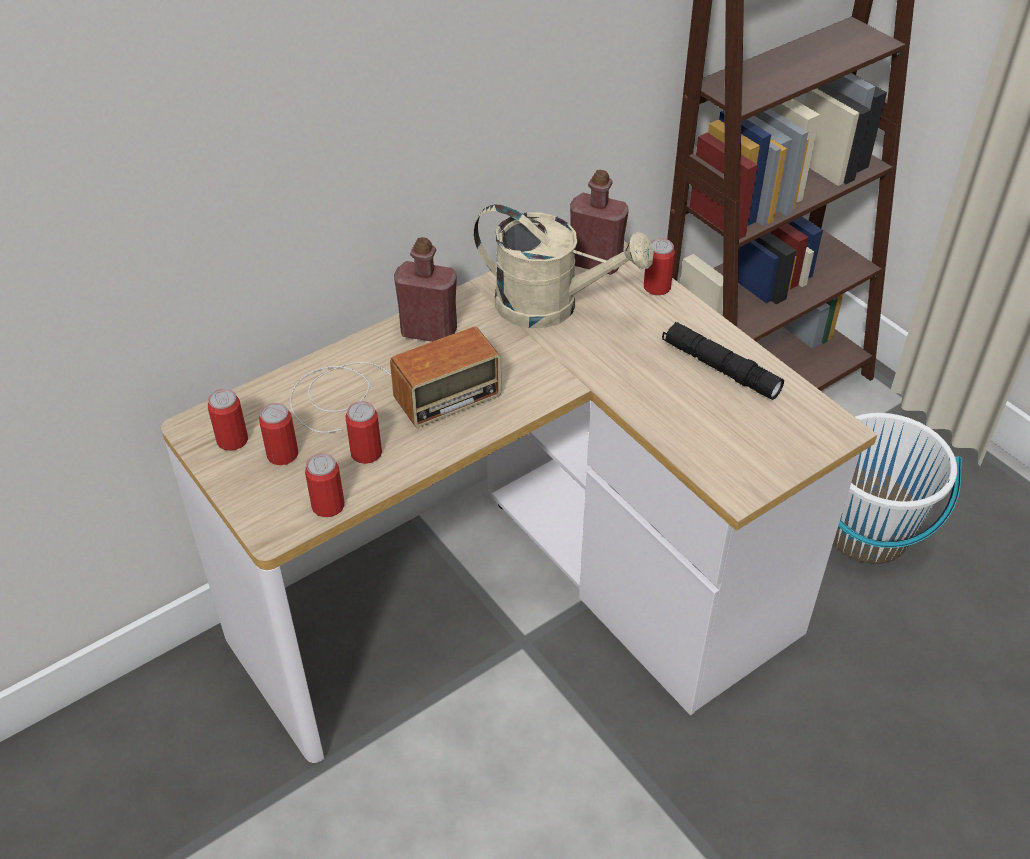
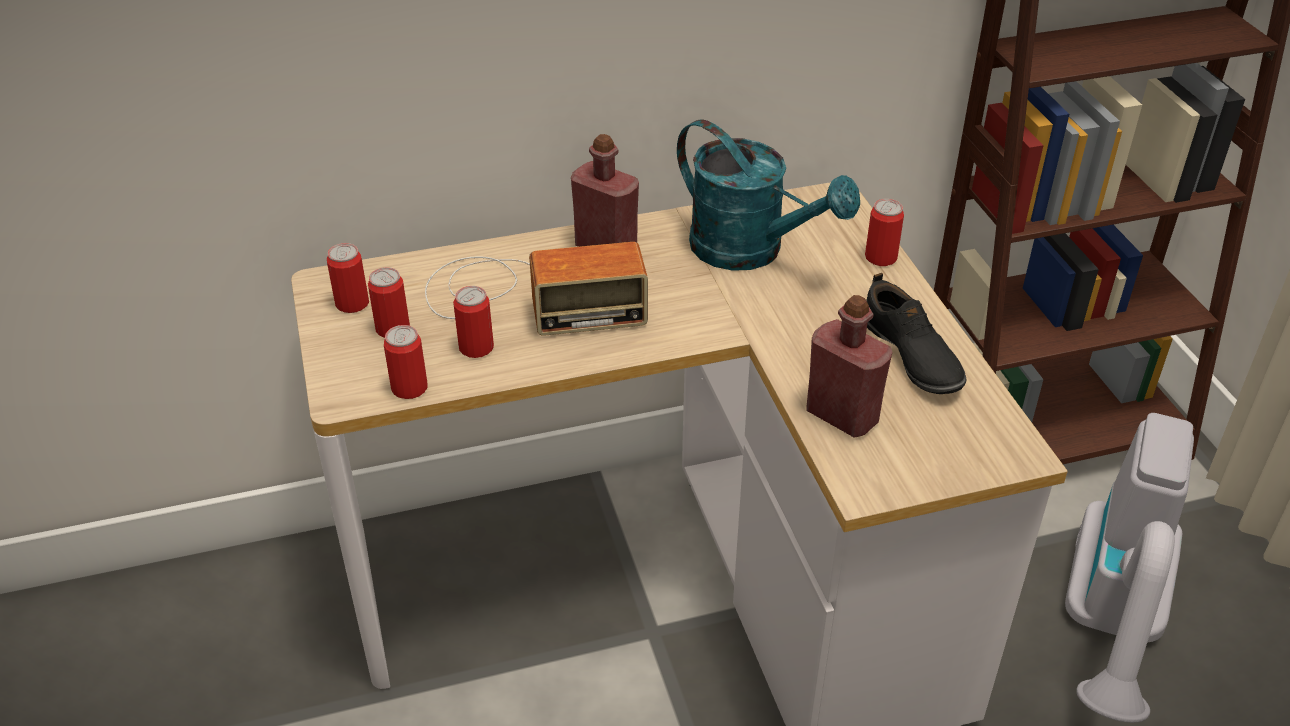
camera: 20 degrees right, 5 degrees down
beige watering can [473,205,653,328] -> turquoise watering can [677,119,860,271]
red bottle [570,170,629,275] -> red bottle moved to [806,295,892,437]
black flashlight [662,322,784,400] -> black shoe [866,273,966,394]
white bucket [833,413,962,564] -> vacuum cleaner [1065,413,1194,723]

